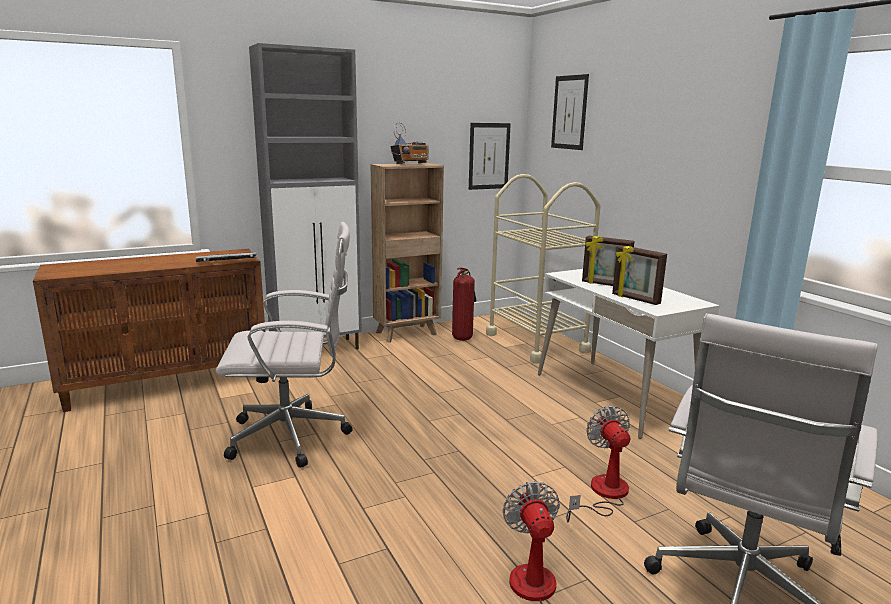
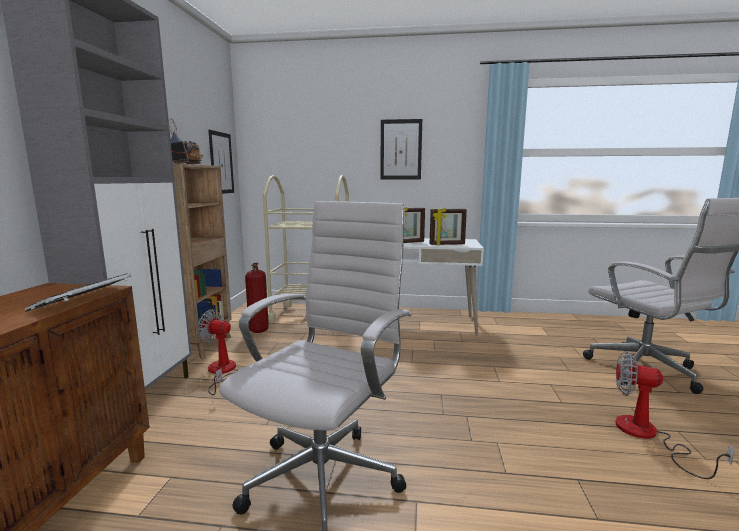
camera: 55 degrees left, 5 degrees down
picture [551,74,589,150] -> picture moved to [380,119,422,179]
fan [566,406,630,522] -> fan moved to [196,309,238,395]

